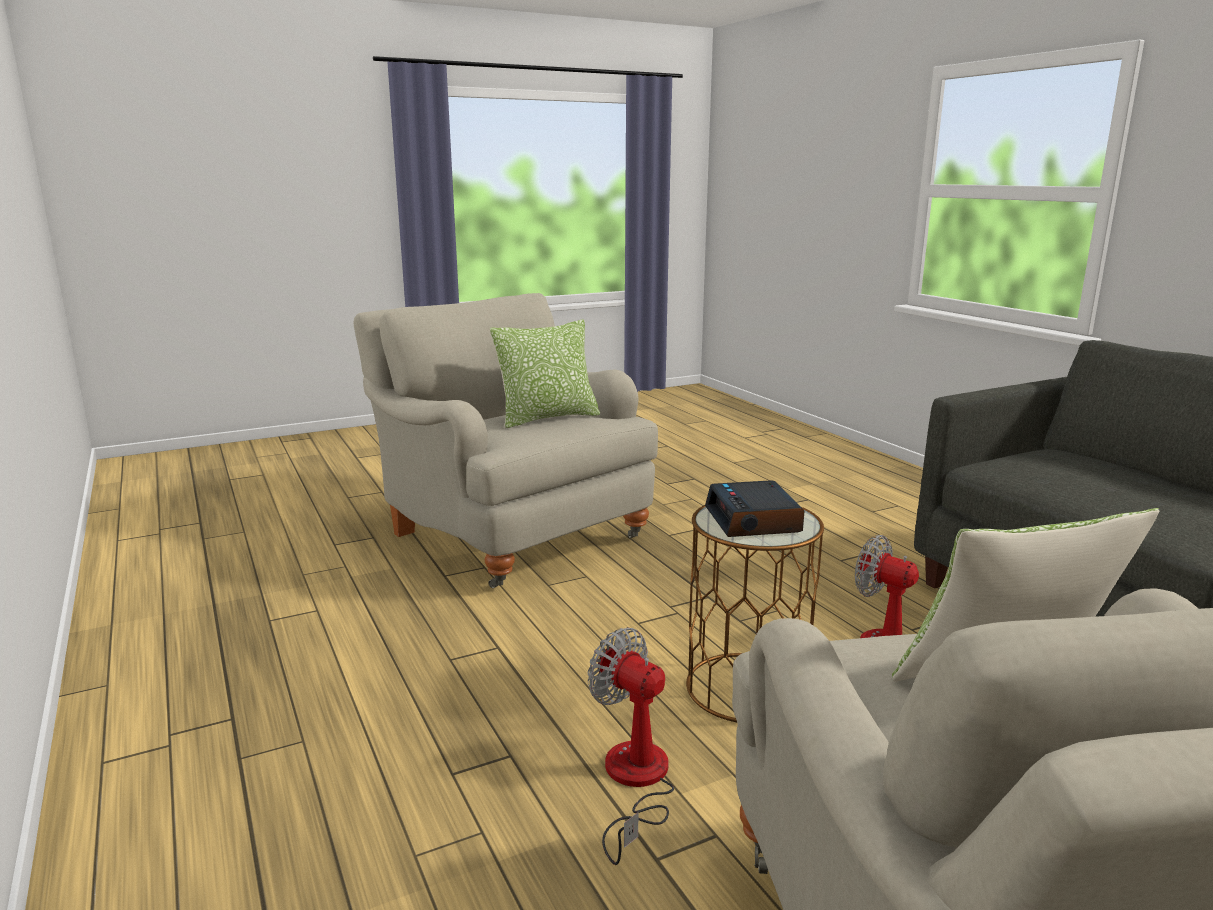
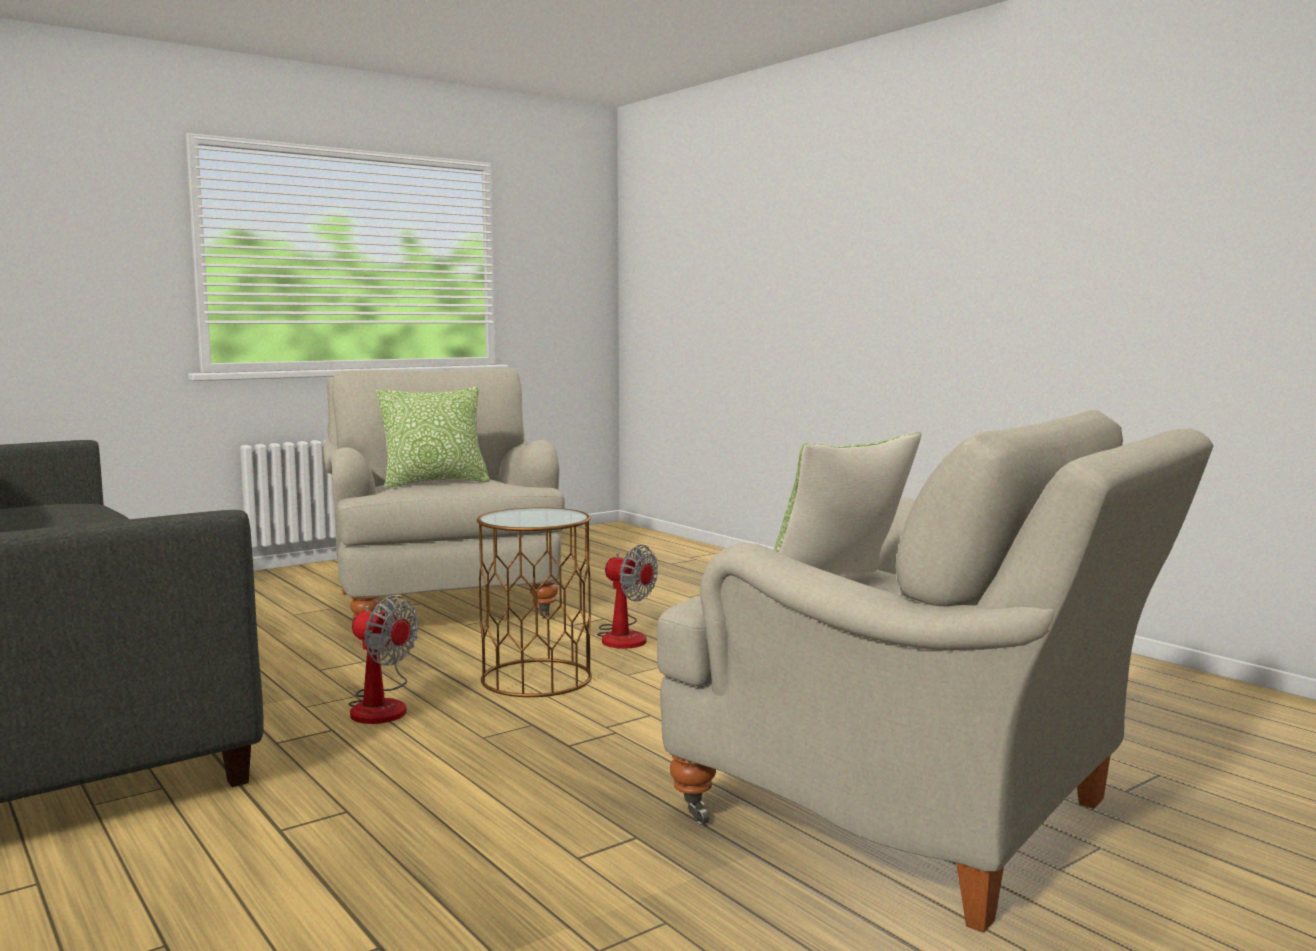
camera: 170 degrees right, 10 degrees down
alarm clock [705,480,804,537] -> none

